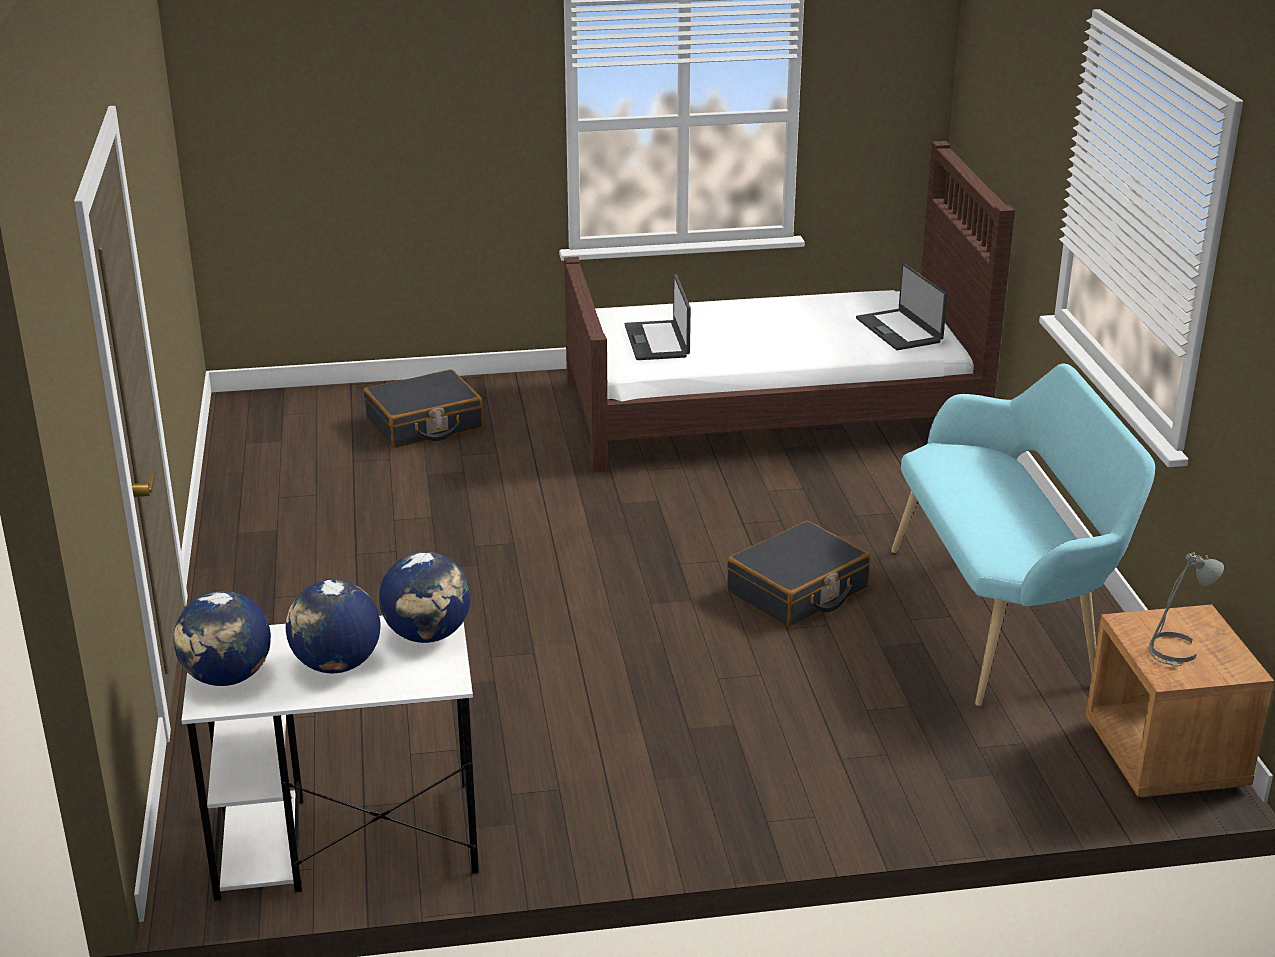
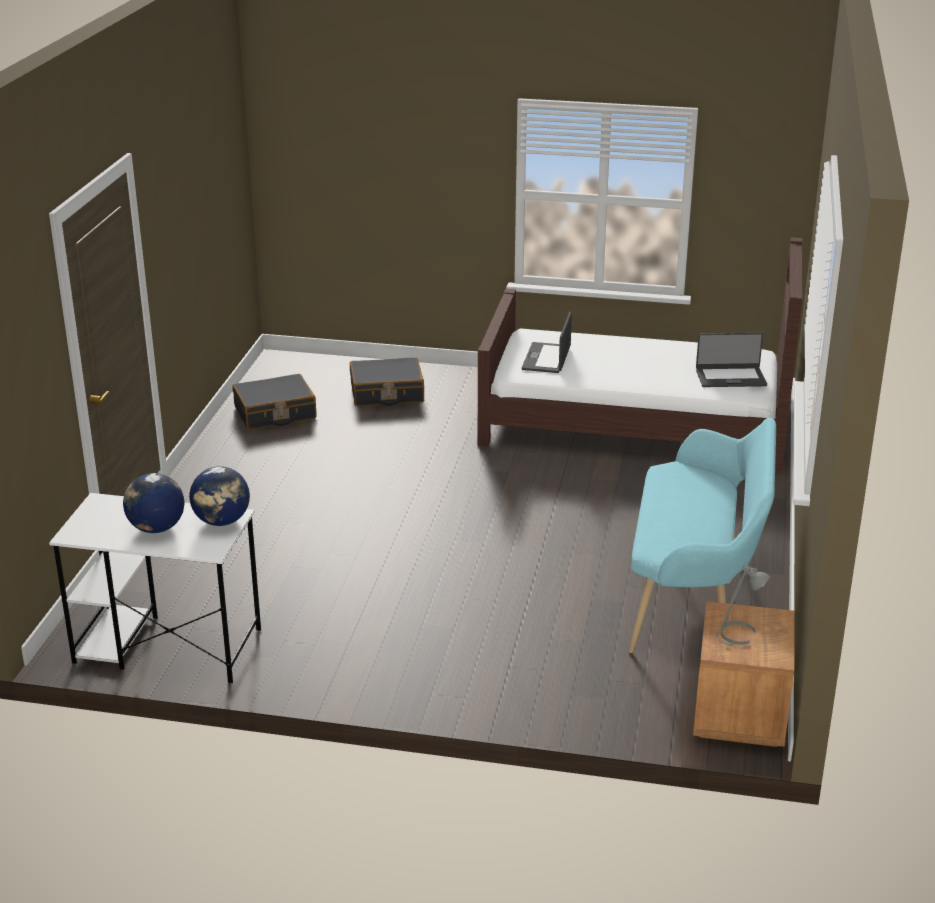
camera: 20 degrees right, 0 degrees up
globe [174,591,271,686] -> none
black suitcase [726,521,870,627] -> black suitcase moved to [232,374,317,429]
laptop [856,263,948,350] -> laptop turned 90 degrees counterclockwise [696,333,767,387]

